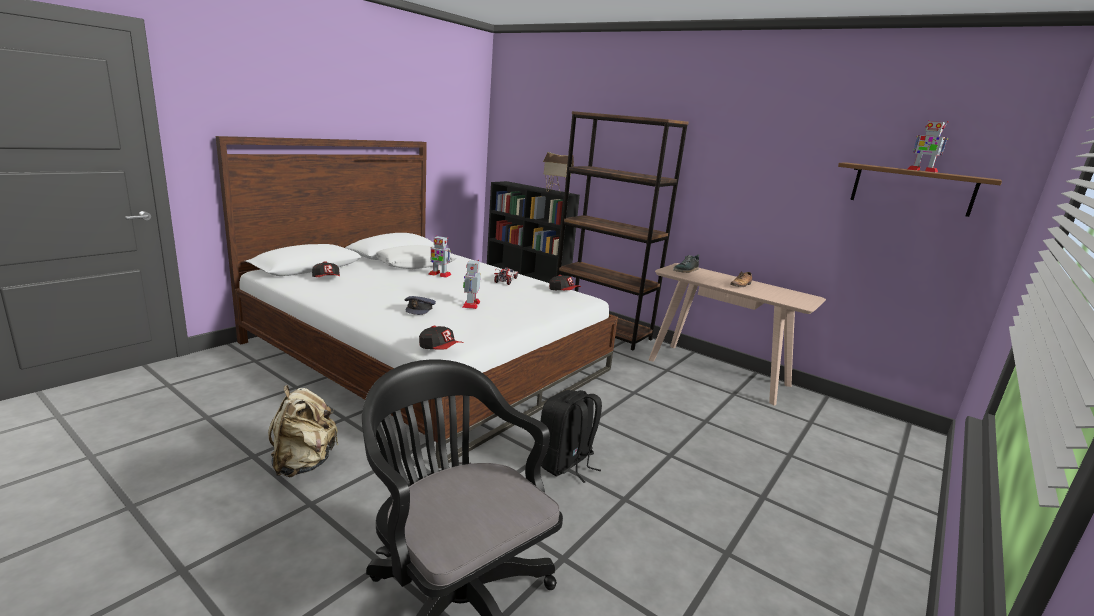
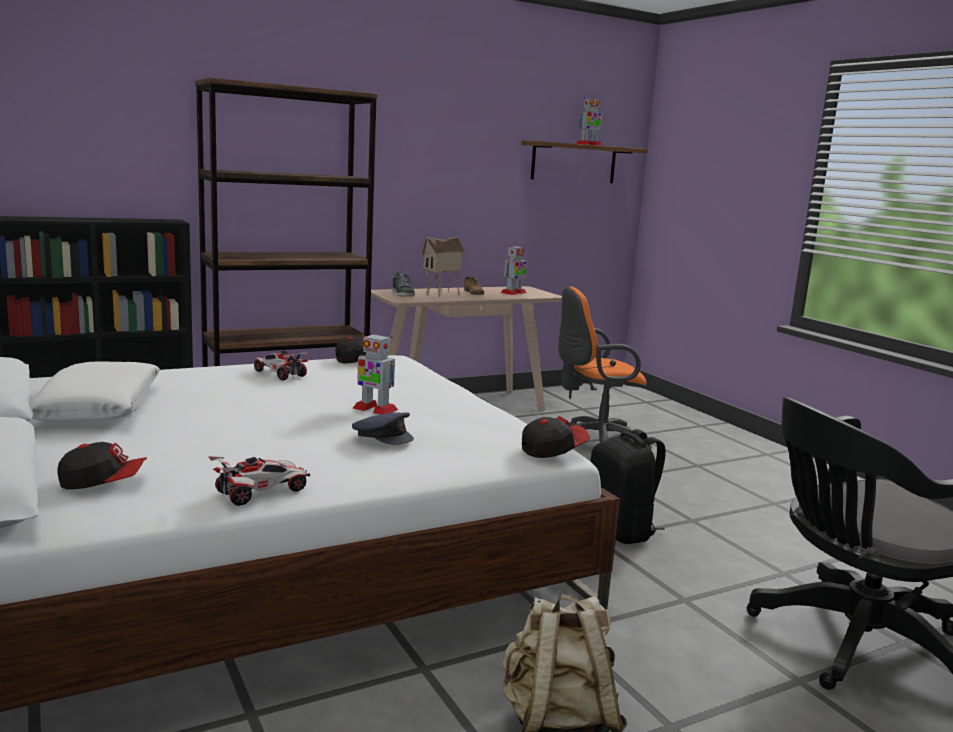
camera: 65 degrees left, 5 degrees down
toy robot [428,235,452,278] -> toy robot moved to [500,245,527,295]
toy house [543,152,574,192] -> toy house moved to [422,237,465,297]
none -> toy car [208,456,310,506]
none -> orange office chair [558,287,652,449]

